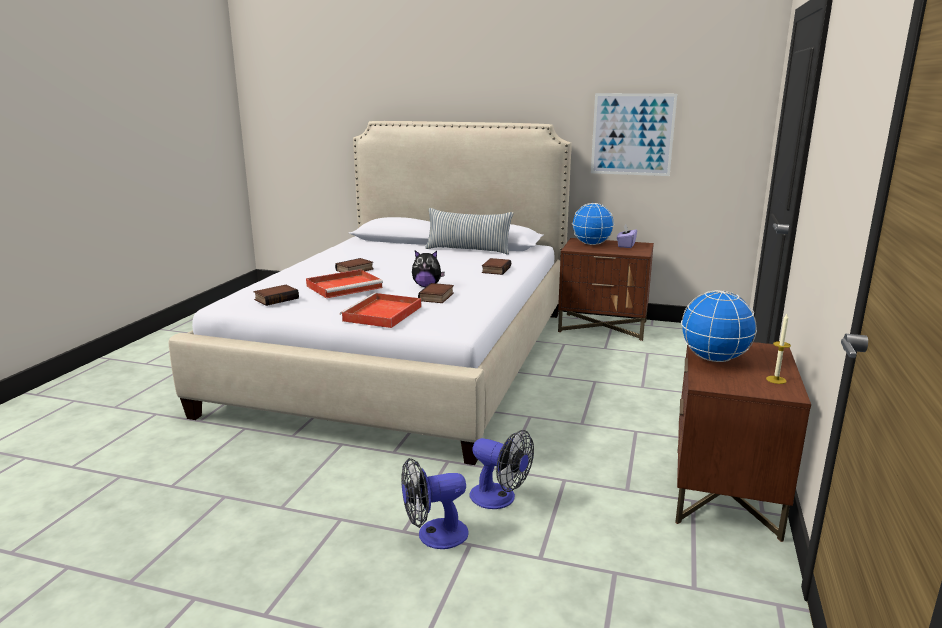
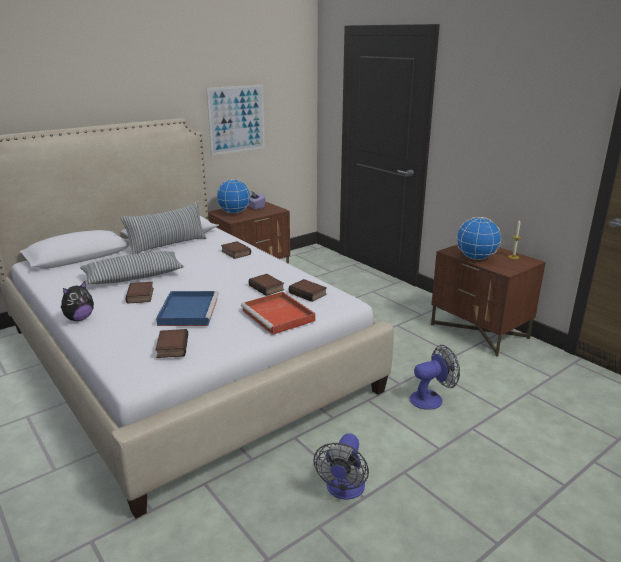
camera: 55 degrees left, 5 degrees up
red tray [306,269,383,298] -> blue tray [156,291,219,326]
fan [401,458,469,549] -> fan moved to [314,433,369,500]
plush toy [412,251,445,287] -> plush toy moved to [61,281,94,321]
none -> pillow [80,251,184,284]
none -> book [289,279,327,302]

